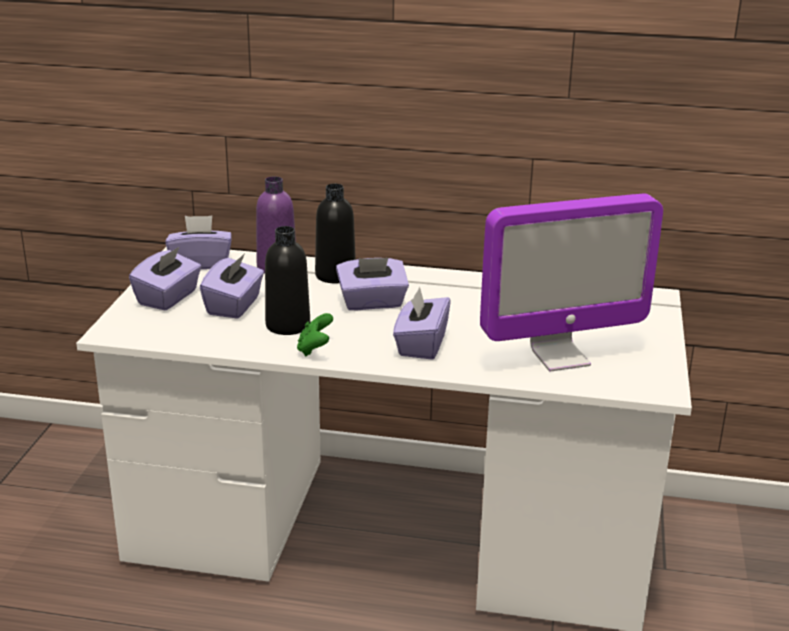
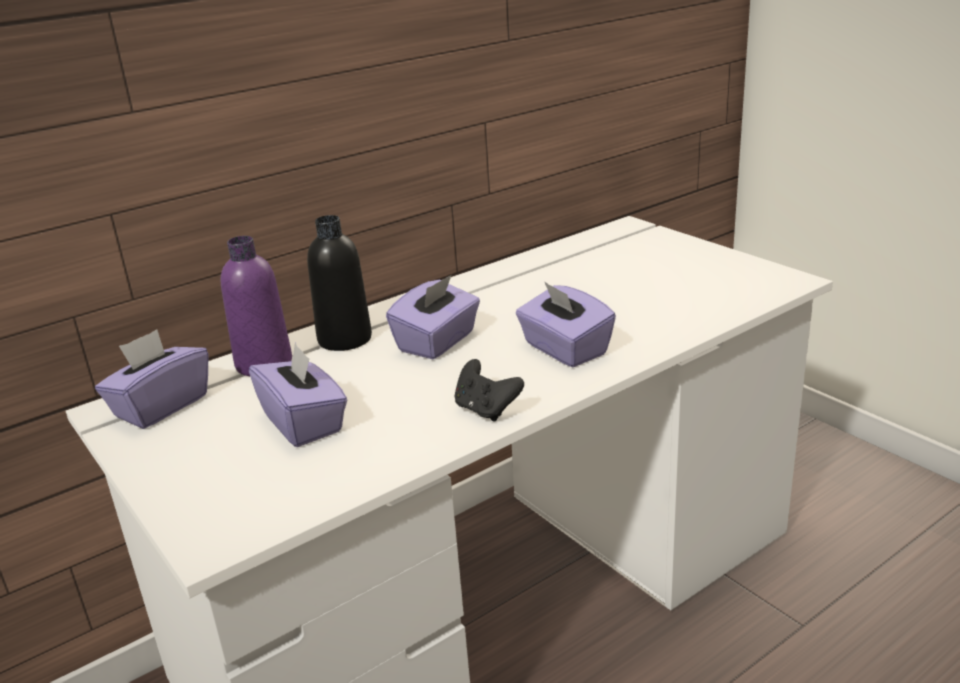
camera: 45 degrees left, 0 degrees up
purple tissue box [129,246,201,311] -> none
black bottle [265,226,310,335] -> none
green game controller [297,313,333,356] -> black game controller [454,359,524,421]
monitor [480,194,663,371] -> none

